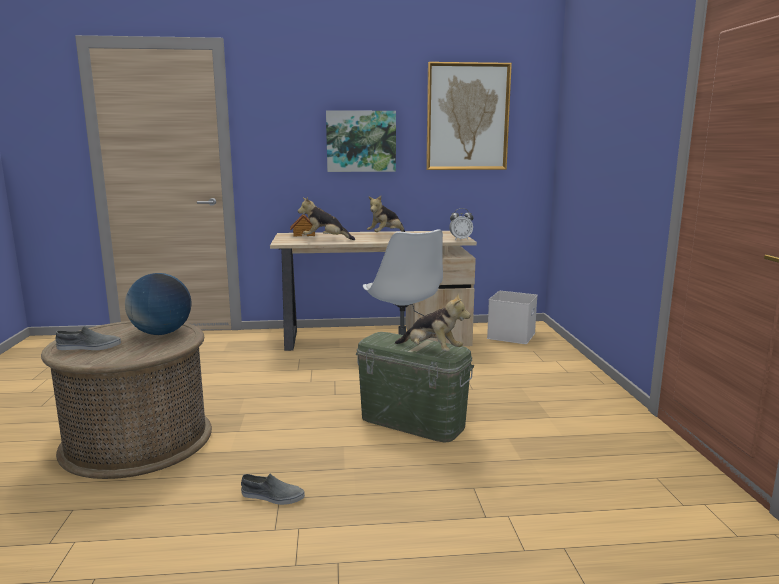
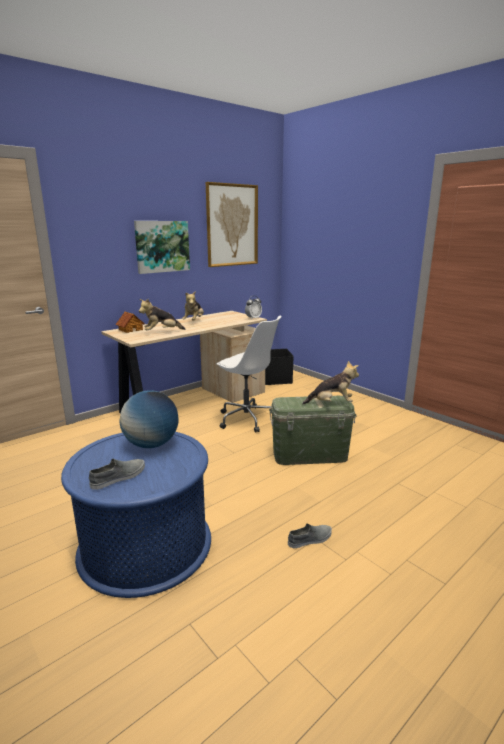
camera: 35 degrees left, 5 degrees up
brown coffee table [41,321,212,479] -> blue coffee table [61,432,211,598]
white storage box [487,291,538,344] -> black storage box [265,349,294,385]

